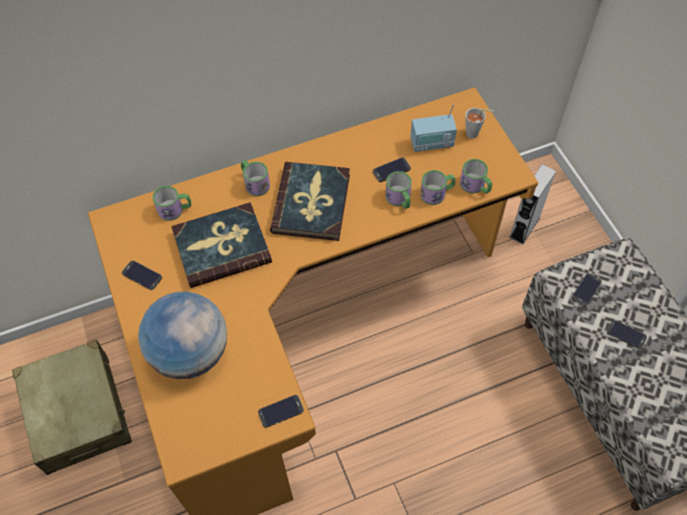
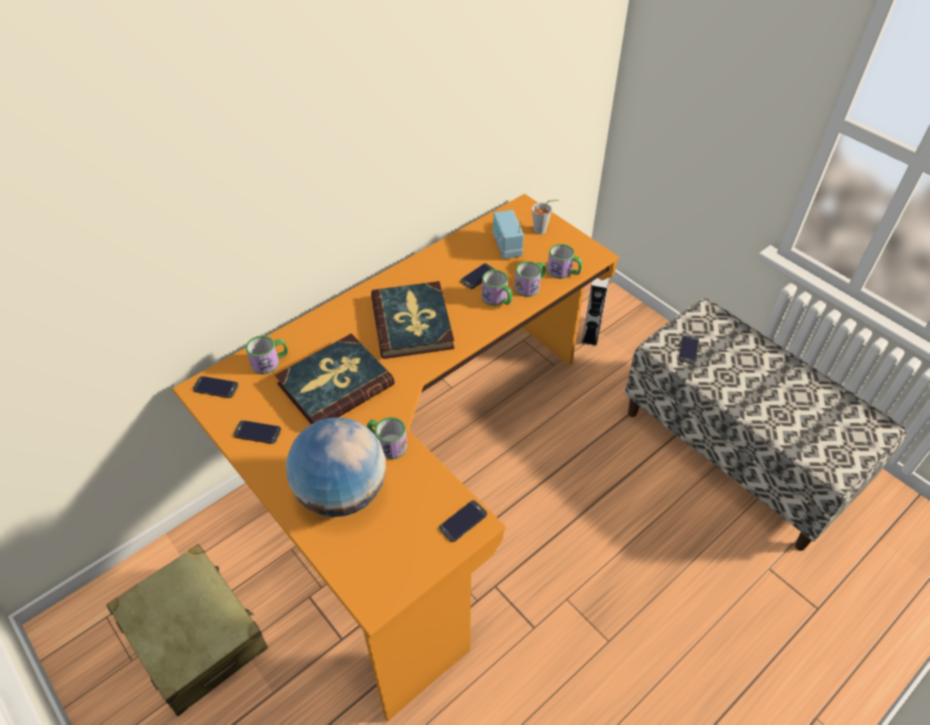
camera: 20 degrees left, 10 degrees down
mug [241,160,270,196] -> mug moved to [367,417,407,459]
radio [410,103,457,152] -> radio turned 105 degrees clockwise [493,210,524,259]
phone [607,320,647,349] -> phone moved to [193,376,238,398]

